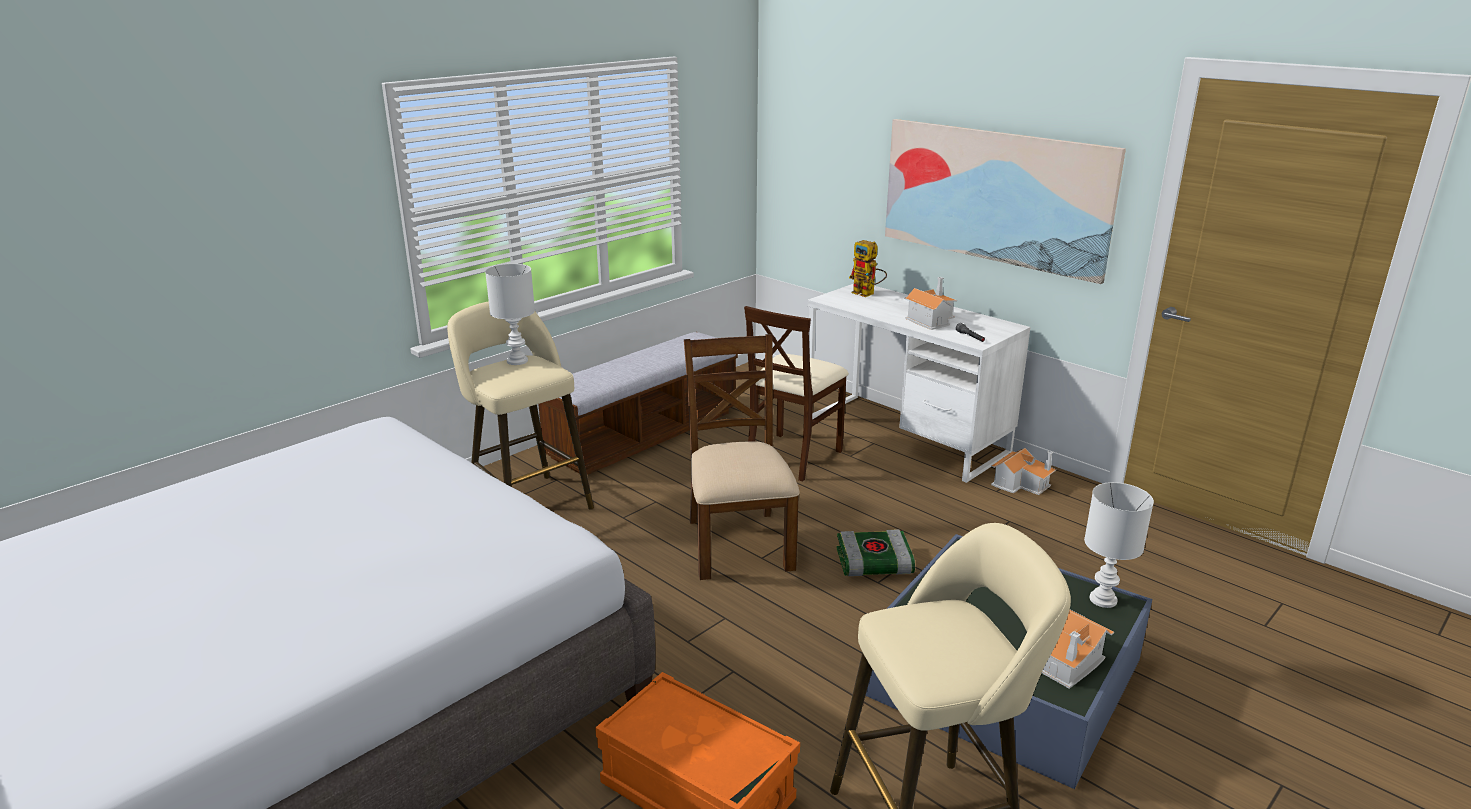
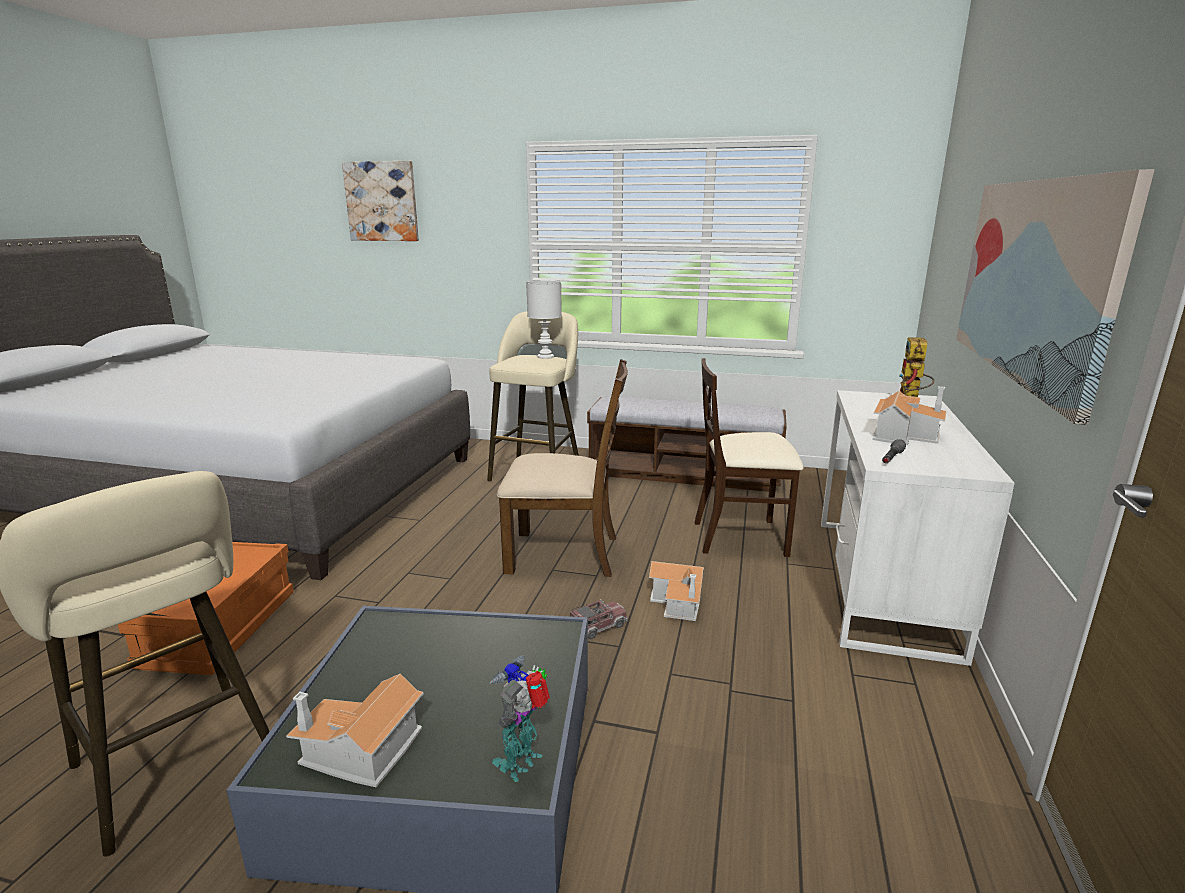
camera: 60 degrees right, 5 degrees down
brown chair [684,334,800,580] -> brown chair turned 45 degrees clockwise [497,359,628,577]
book [836,529,915,576] -> toy truck [570,599,628,640]
toy house [991,448,1056,495] -> toy house moved to [649,561,704,621]
white table lamp [1084,482,1154,608] -> toy robot [489,655,550,782]
none -> picture [342,161,419,241]

